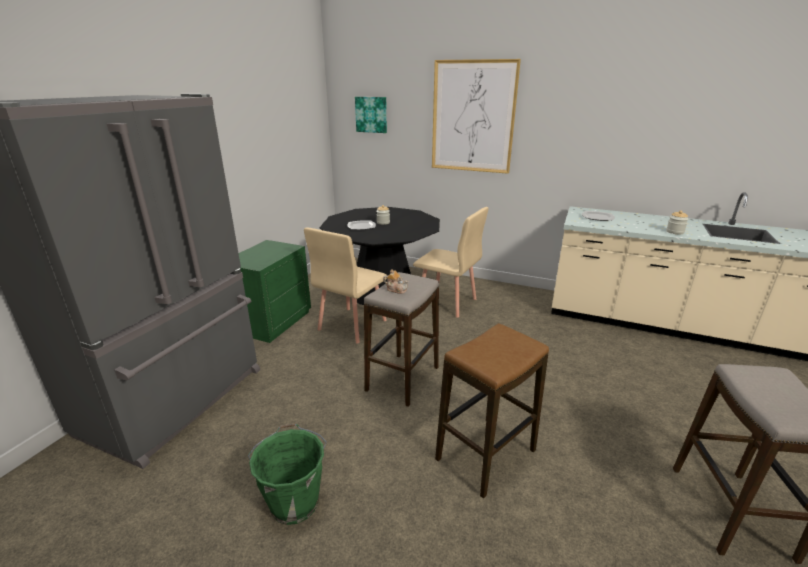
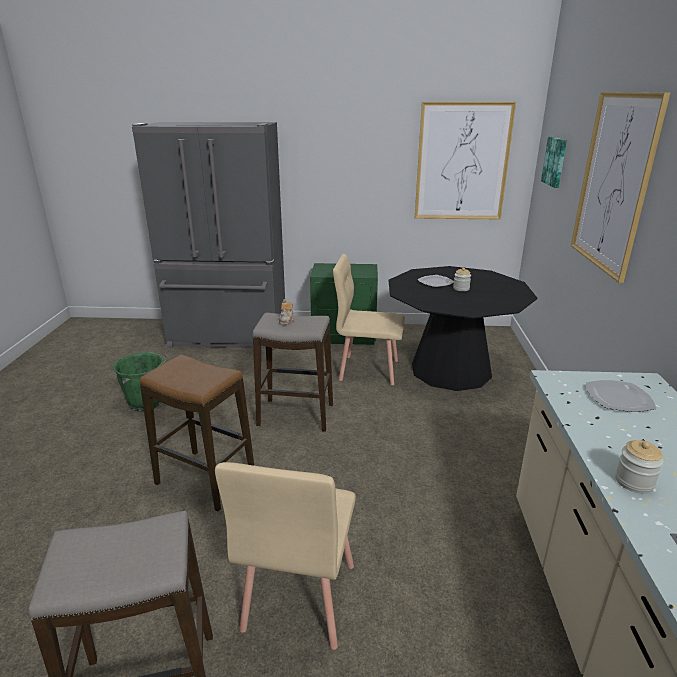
camera: 70 degrees right, 0 degrees up
beige chair [413,207,488,318] -> beige chair moved to [215,462,356,650]
none -> picture [415,102,516,219]

